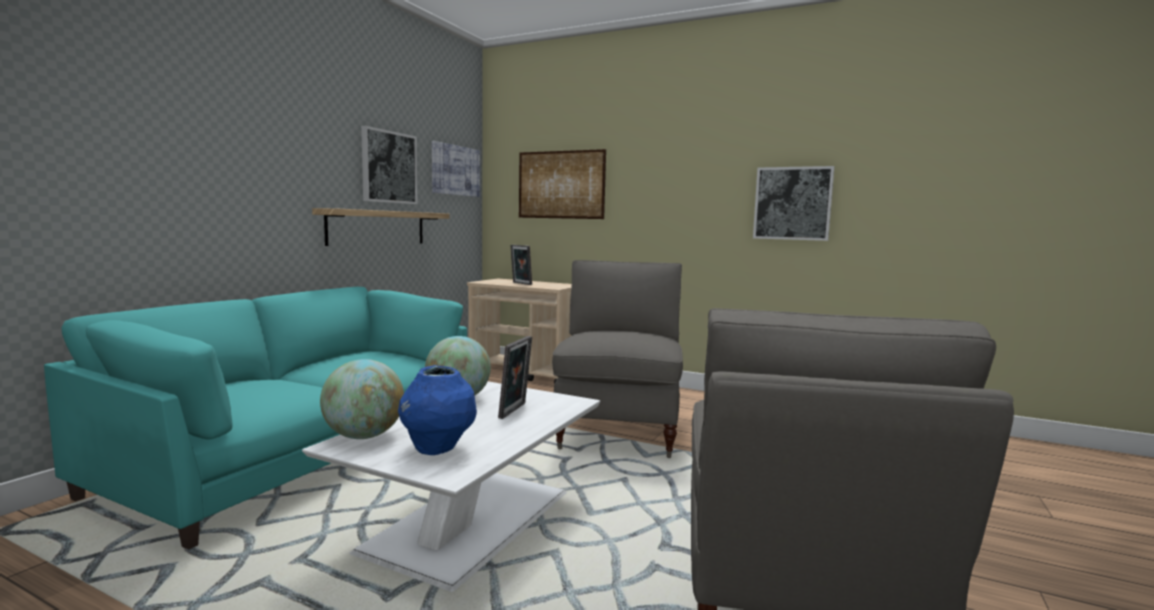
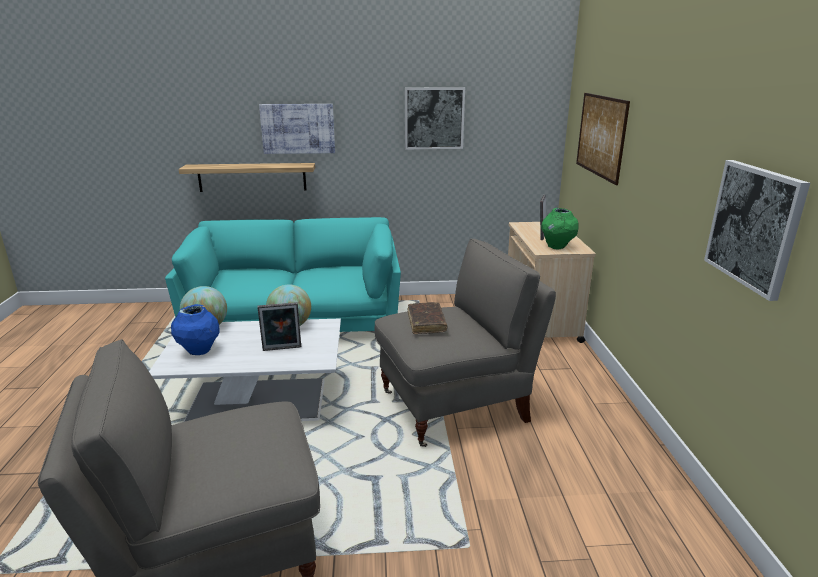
camera: 60 degrees right, 15 degrees up
shelf [312,208,449,246] -> shelf moved to [179,163,315,192]
picture [432,141,480,197] -> picture moved to [259,104,335,154]
none -> brown book [408,302,447,334]
none -> green vase [541,208,579,249]

